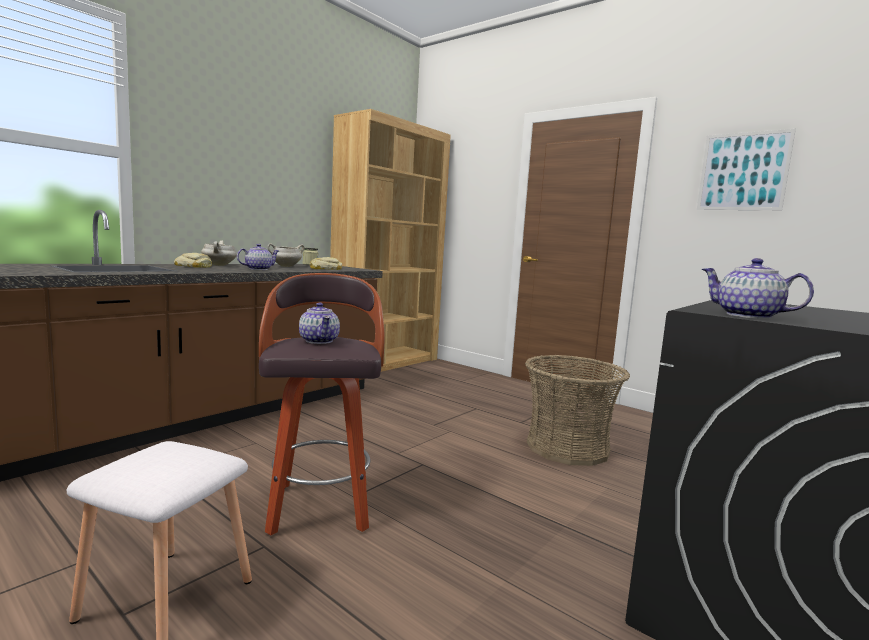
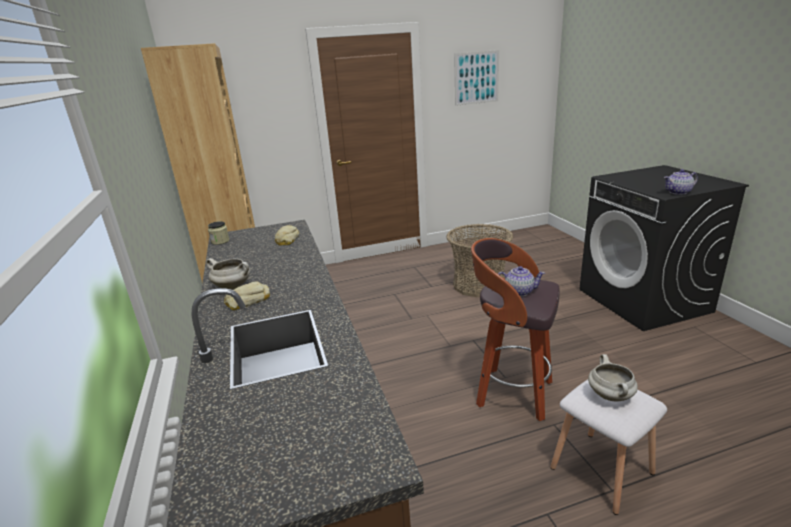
camera: 55 degrees left, 15 degrees up
teapot [237,244,279,270] -> none
white cooking pot [268,244,304,267] -> white cooking pot moved to [588,354,638,402]

